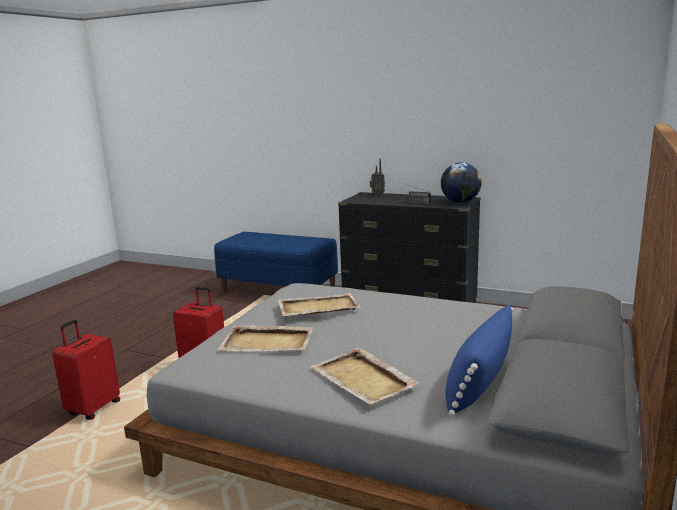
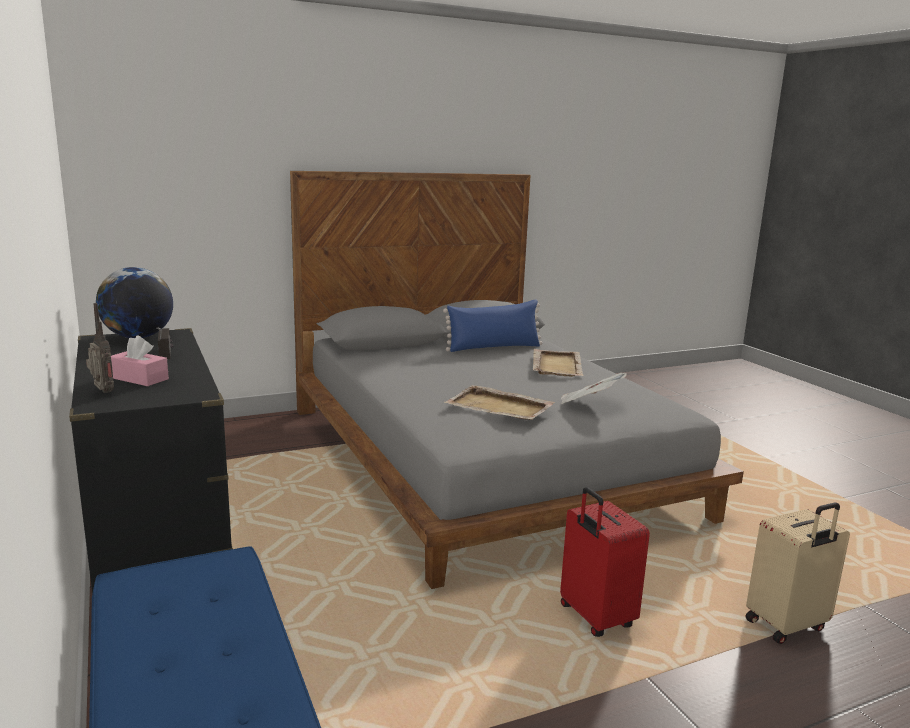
camera: 140 degrees left, 0 degrees up
red suitcase [52,320,120,420] -> beige suitcase [745,502,850,644]
beige tray [217,325,314,352] -> newspaper [561,373,627,404]
none -> pink tissue box [111,335,169,386]

